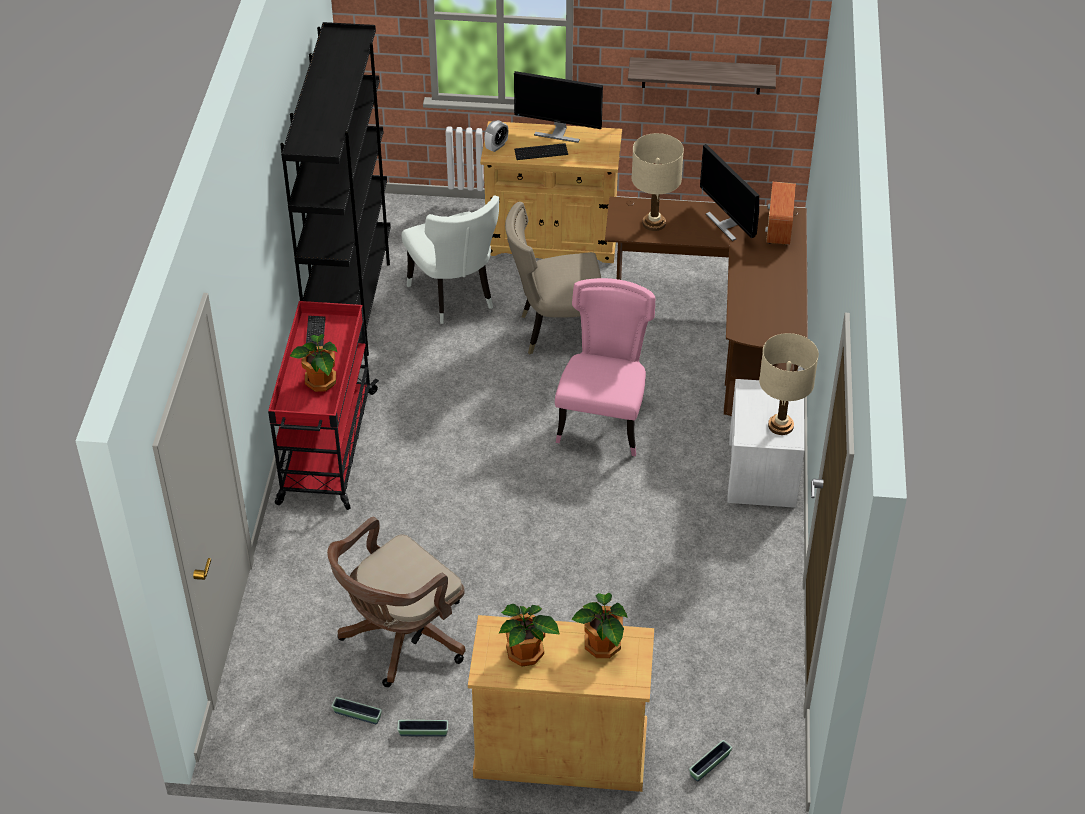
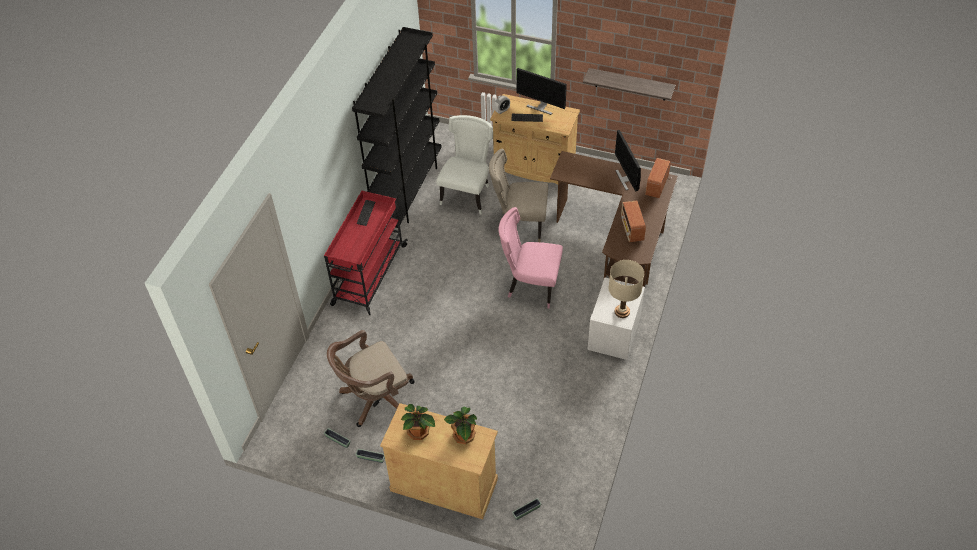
camera: 15 degrees right, 5 degrees up
potted plant [290,334,338,392] -> none
white chair [401,195,499,324] -> white chair turned 150 degrees counterclockwise [436,115,493,215]
pink chair [555,278,655,456] -> pink chair turned 105 degrees counterclockwise [498,207,563,309]
beige table lamp [632,133,684,231] -> none
none -> radio [621,201,646,242]

